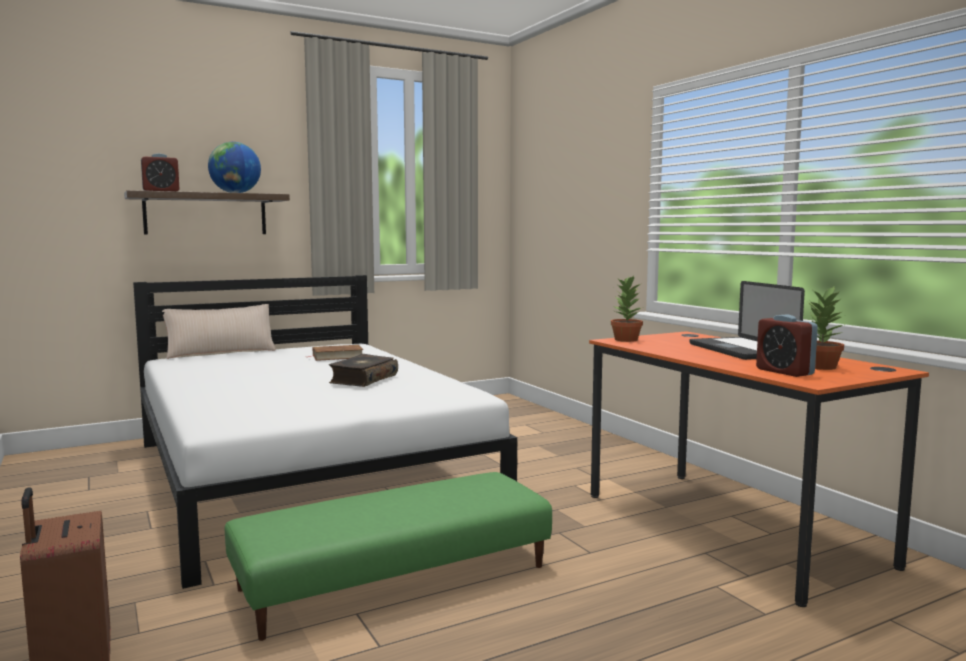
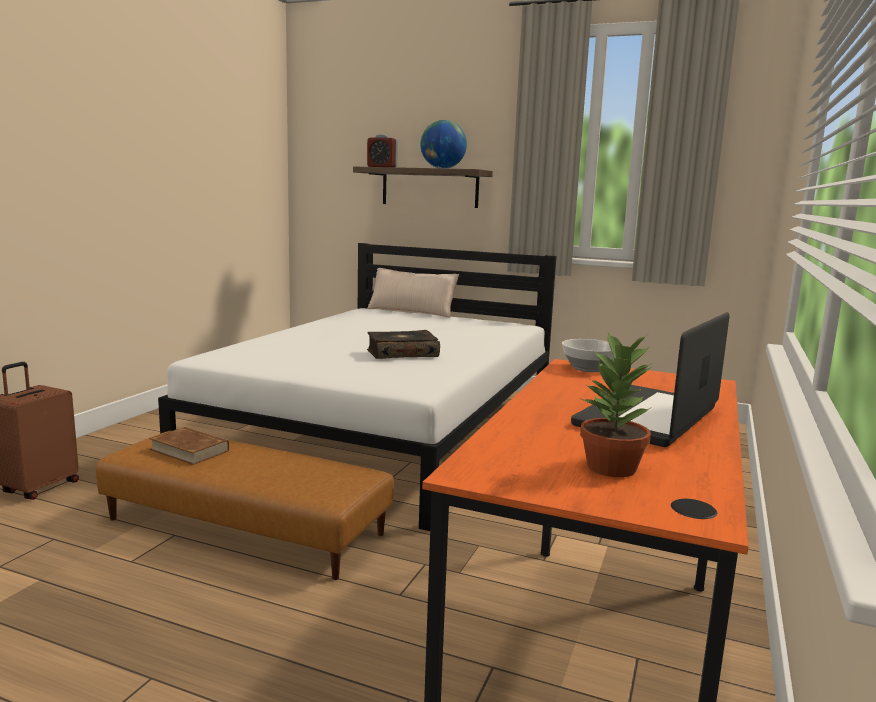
camera: 50 degrees right, 5 degrees up
green ottoman [225,472,552,641] -> brown ottoman [96,431,394,580]
brown book [310,345,363,361] -> brown book moved to [149,427,229,465]
potted plant [611,275,644,342] -> bowl [562,339,614,372]
alarm clock [756,315,818,377] -> none

